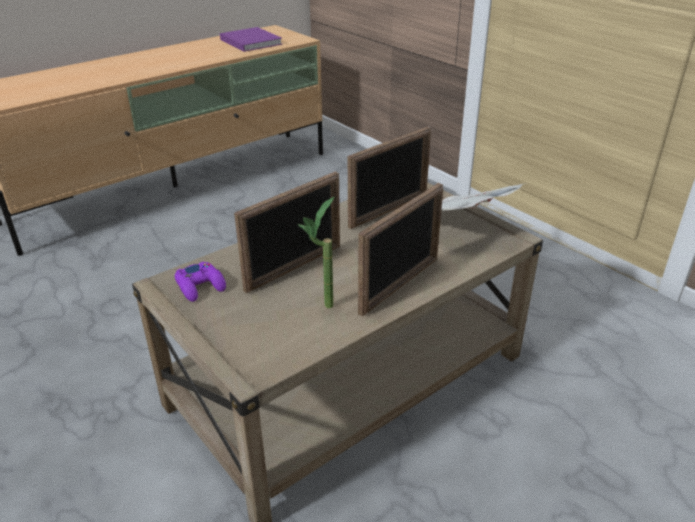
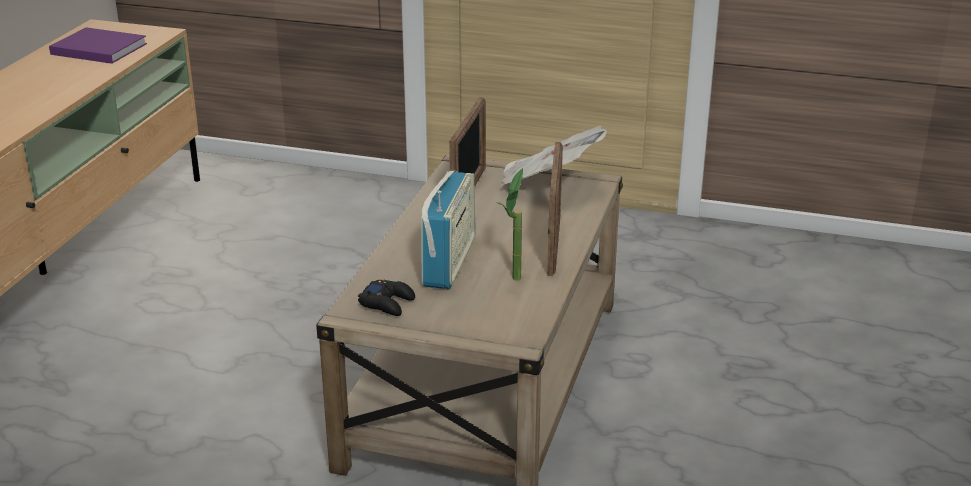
camera: 35 degrees left, 5 degrees down
purple game controller [175,262,226,302] -> black game controller [358,280,415,316]
picture frame [234,171,340,293] -> radio [421,170,476,290]

